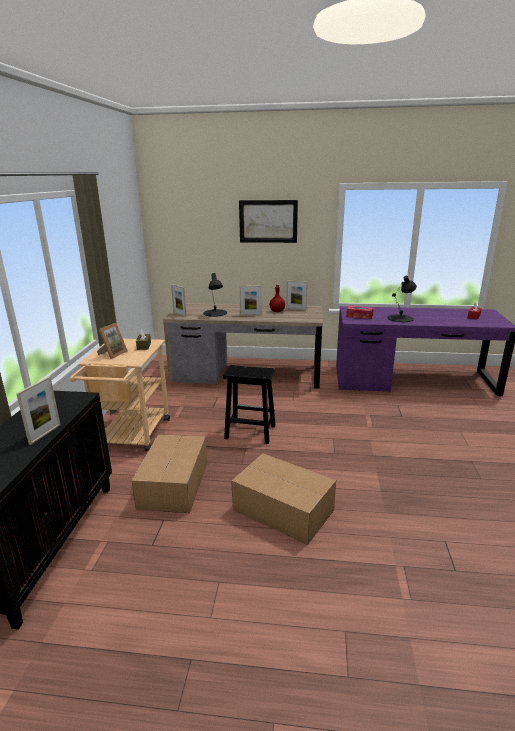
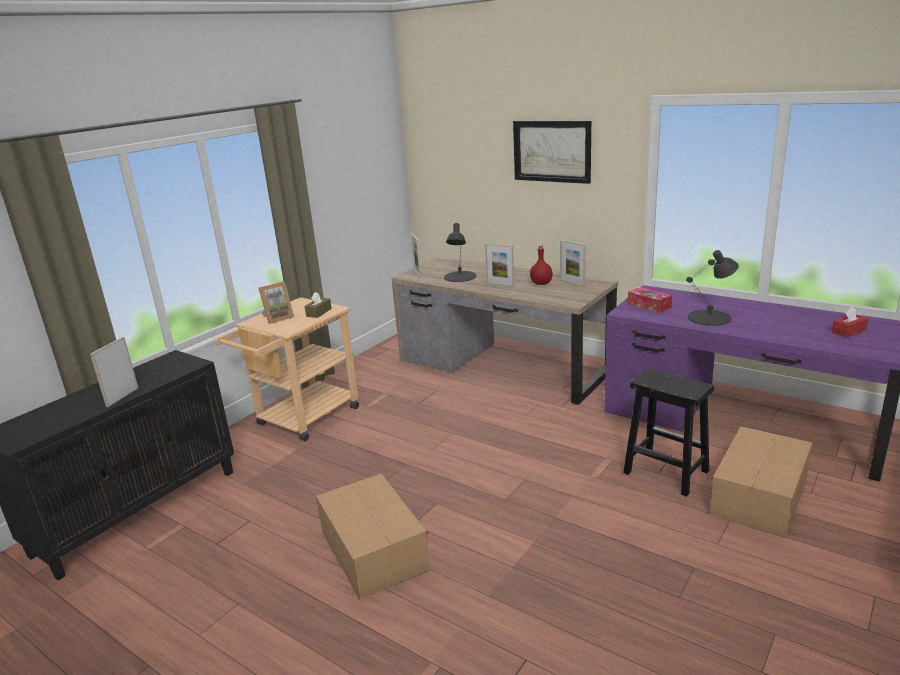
camera: 30 degrees right, 0 degrees up
picture frame [16,376,61,445] -> picture frame turned 150 degrees clockwise [90,337,138,407]
cardboard box [132,434,207,513] -> cardboard box moved to [710,426,812,538]
black stool [223,365,276,444] -> black stool moved to [623,368,714,497]

